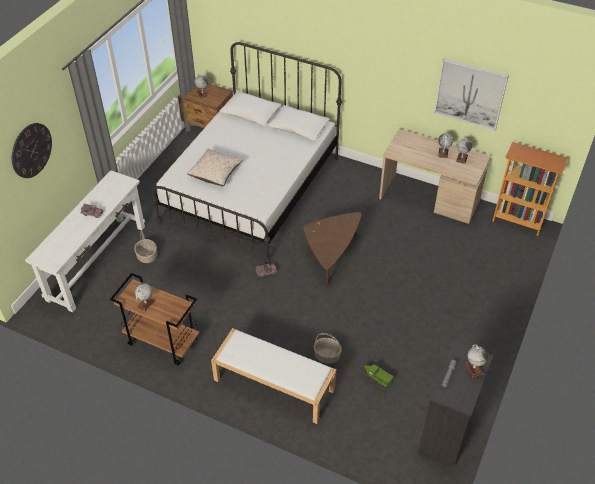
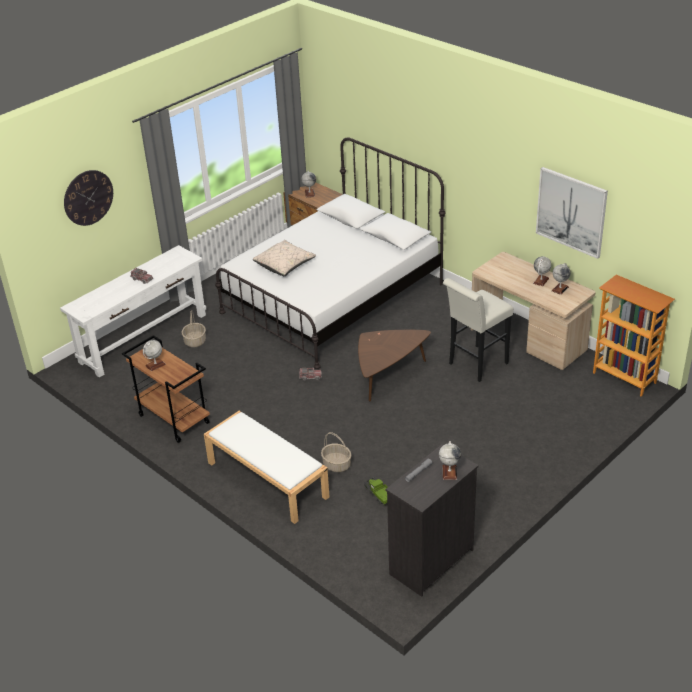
camera: 20 degrees right, 10 degrees down
none -> white stool [443,278,514,382]

